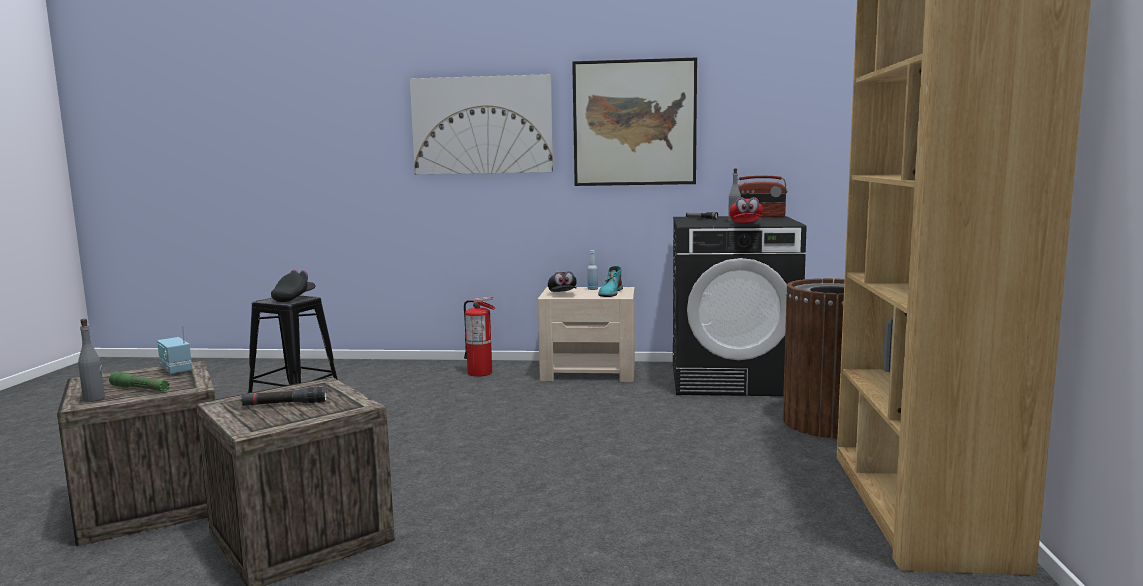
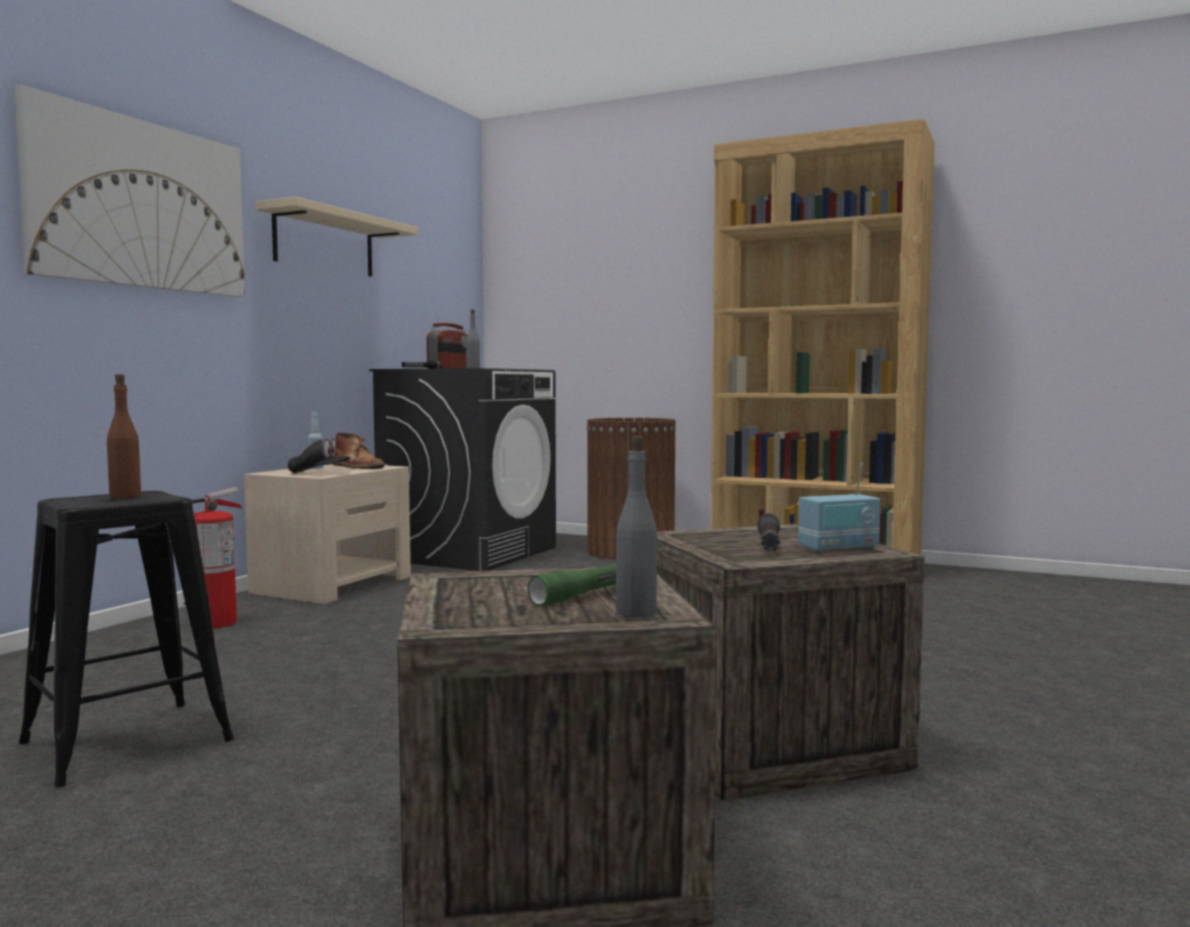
camera: 70 degrees left, 5 degrees down
radio [157,325,192,375] -> radio moved to [798,462,881,553]
black cap [271,270,316,302] -> brown bottle [107,374,141,498]
picture [572,58,697,186] -> beige shelf [256,197,418,277]
turquoise boot [598,266,623,297] -> brown boot [332,433,385,469]
red cap [730,197,763,223] -> none

